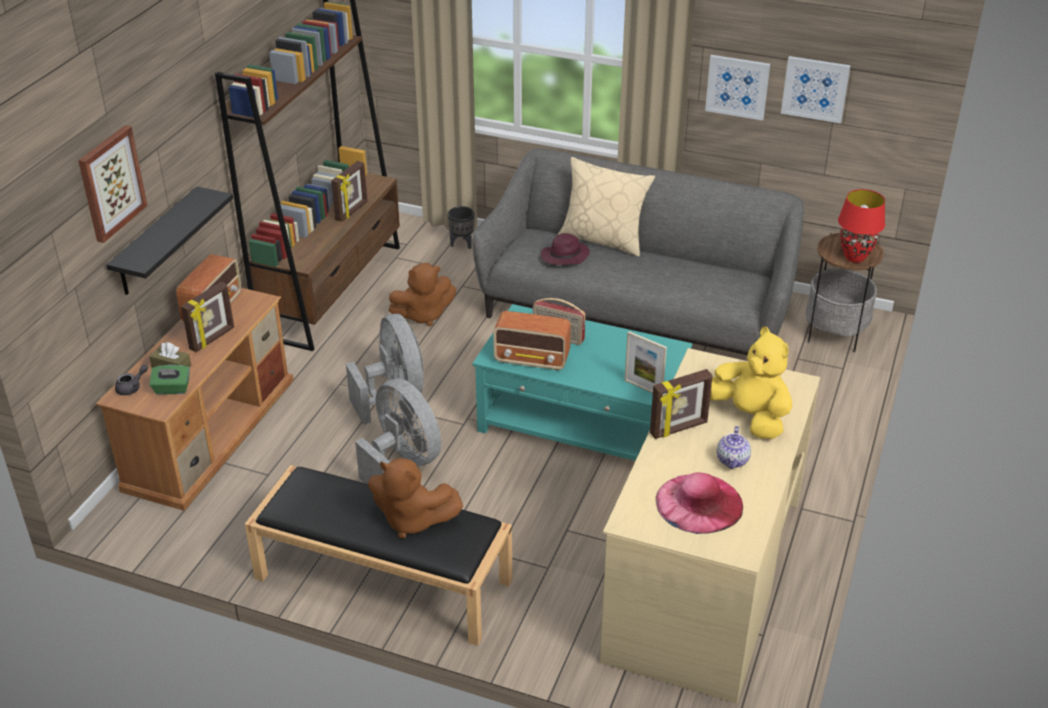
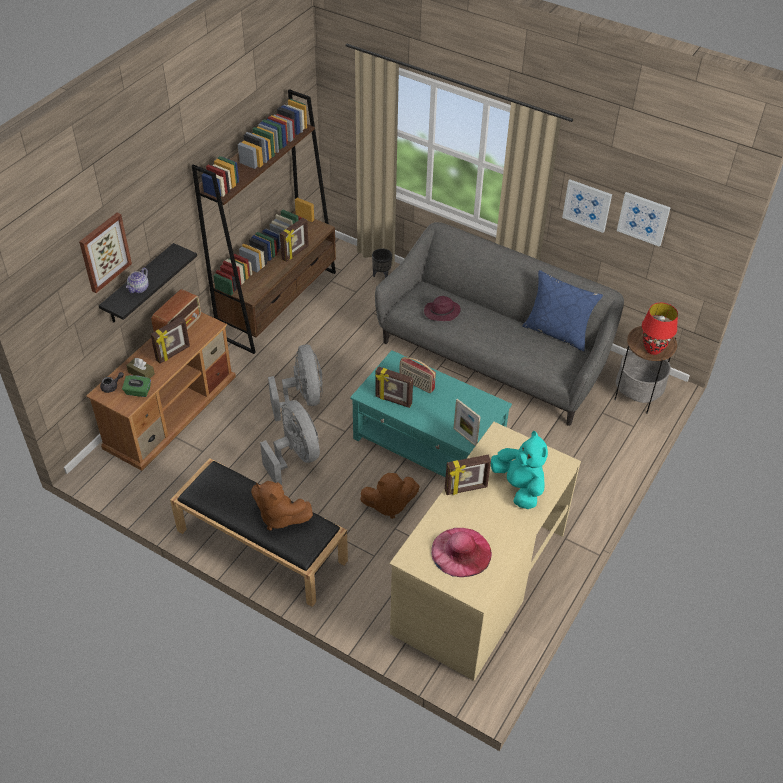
camera: 10 degrees right, 10 degrees up
brown plush toy [389,263,456,326] -> brown plush toy moved to [360,473,420,519]
radio [493,311,571,370] -> picture frame [375,366,413,408]
beige pillow [558,157,655,257] -> none
yellow plush toy [710,327,792,439] -> turquoise plush toy [491,431,548,509]
teapot [717,426,751,469] -> teapot moved to [126,268,149,293]
none -> blue pillow [522,270,603,352]

